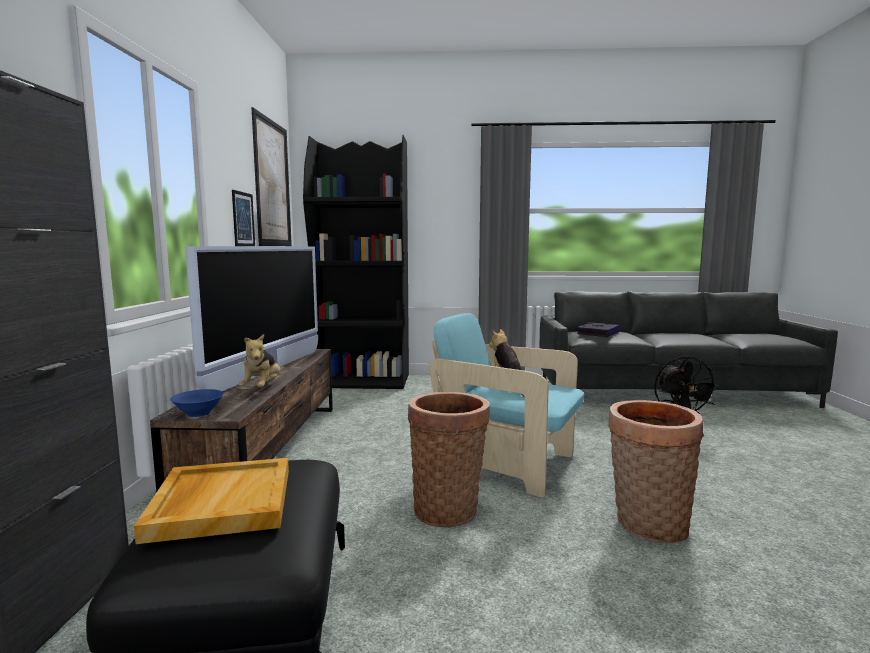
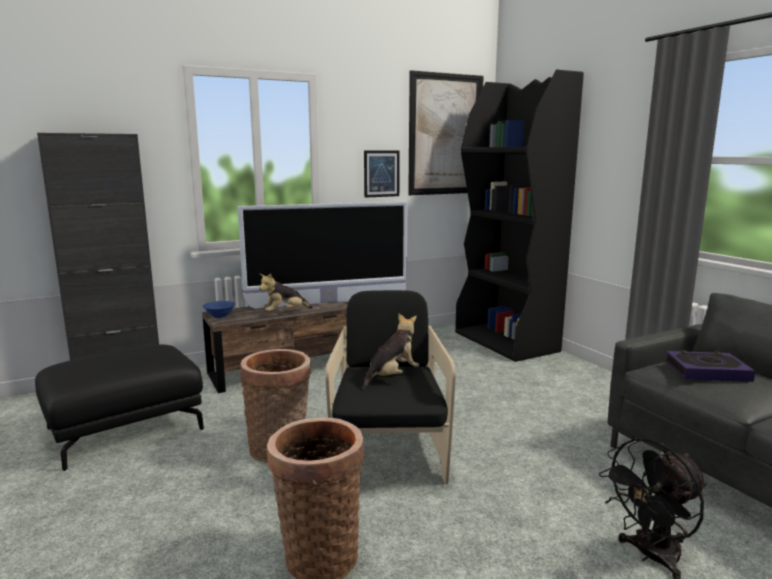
camera: 60 degrees right, 5 degrees up
beige tray [134,458,289,544] -> none
turquoise armchair [430,313,584,498] -> black armchair [325,290,456,484]

